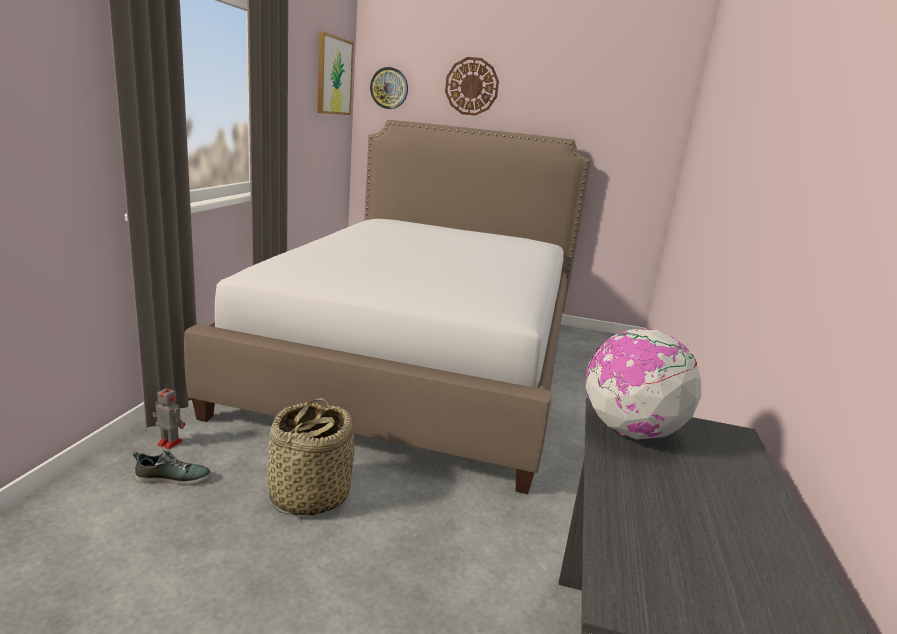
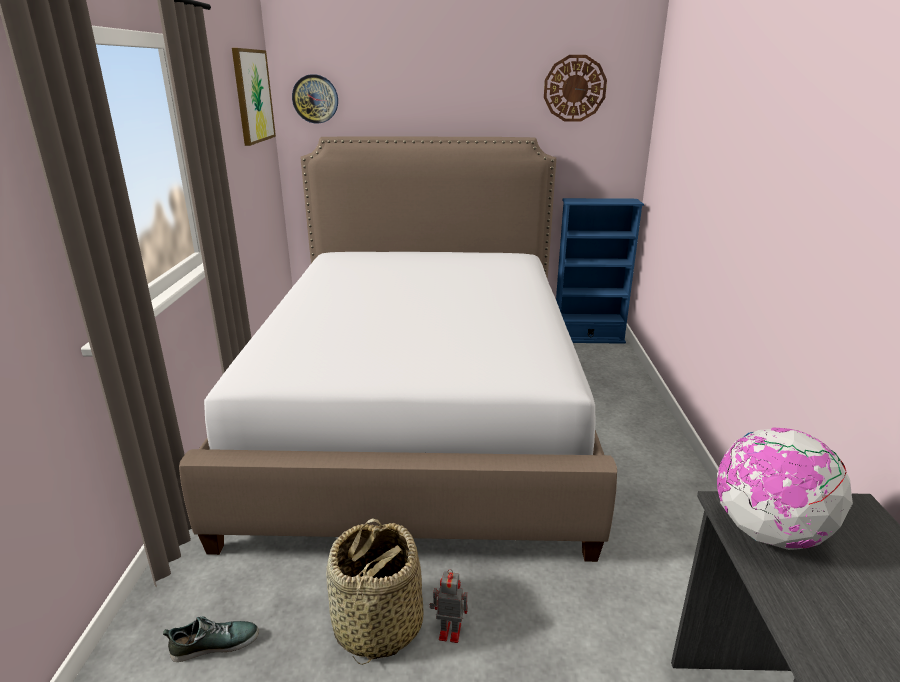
camera: 10 degrees left, 5 degrees up
toy robot [153,384,185,450] -> toy robot moved to [430,569,468,643]
wall clock [445,57,499,116] -> wall clock moved to [544,55,607,122]
none -> blue bookcase [556,198,644,344]

